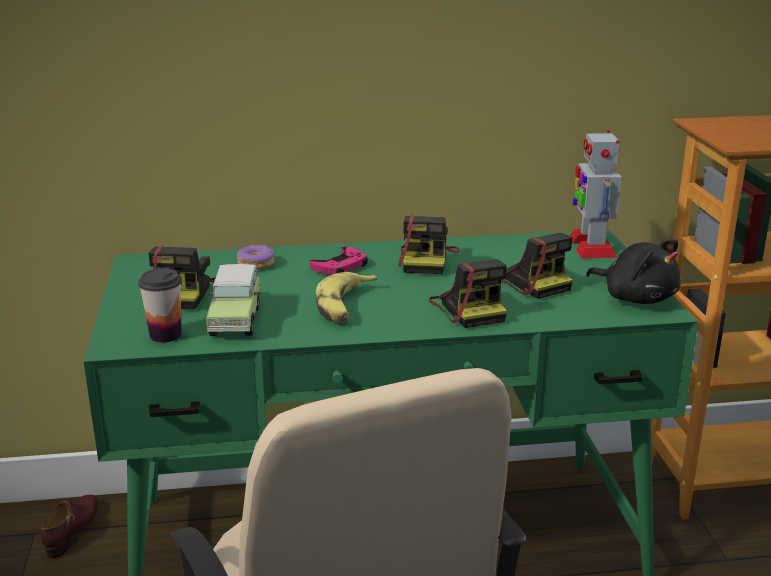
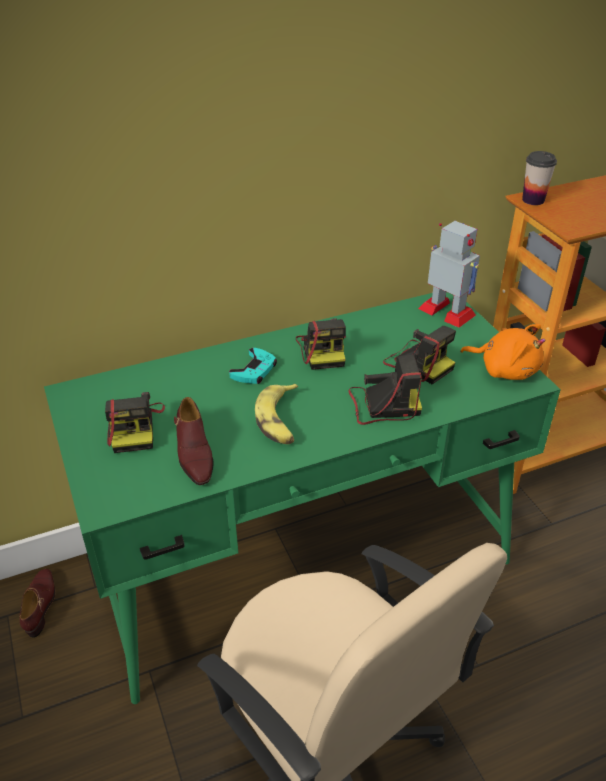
camera: 15 degrees left, 15 degrees up
cup [138,268,182,343] -> cup moved to [522,151,557,205]
toy car [206,264,261,336] -> brown shoe [174,397,213,485]
donut [237,245,275,269] -> none
pink game controller [310,246,368,275] -> turquoise game controller [229,348,277,384]
camera [429,259,507,328] -> camera turned 60 degrees counterclockwise [348,355,422,425]
toy robot [569,129,622,259] -> toy robot turned 150 degrees clockwise [418,221,480,328]
black plush toy [586,239,681,304] -> orange plush toy [460,324,546,380]

